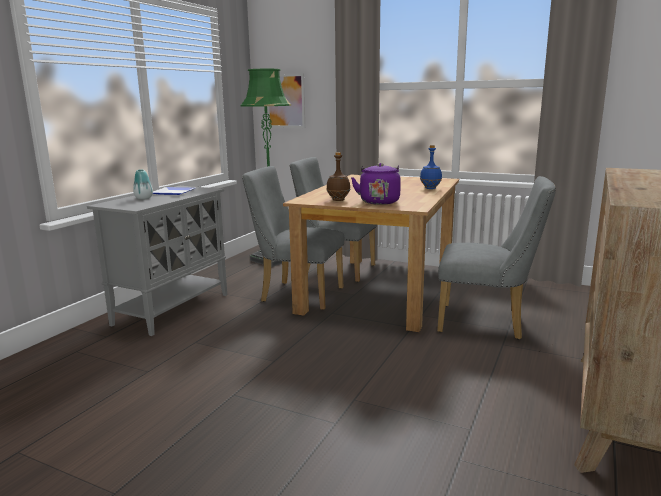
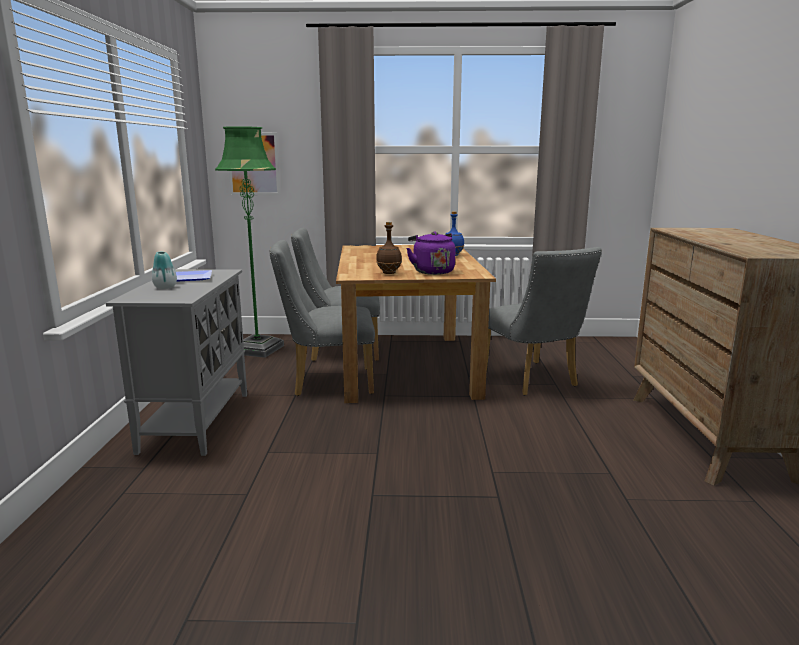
camera: 25 degrees left, 0 degrees up
grey chair [437,176,556,340] -> grey chair turned 75 degrees clockwise [486,247,602,396]

